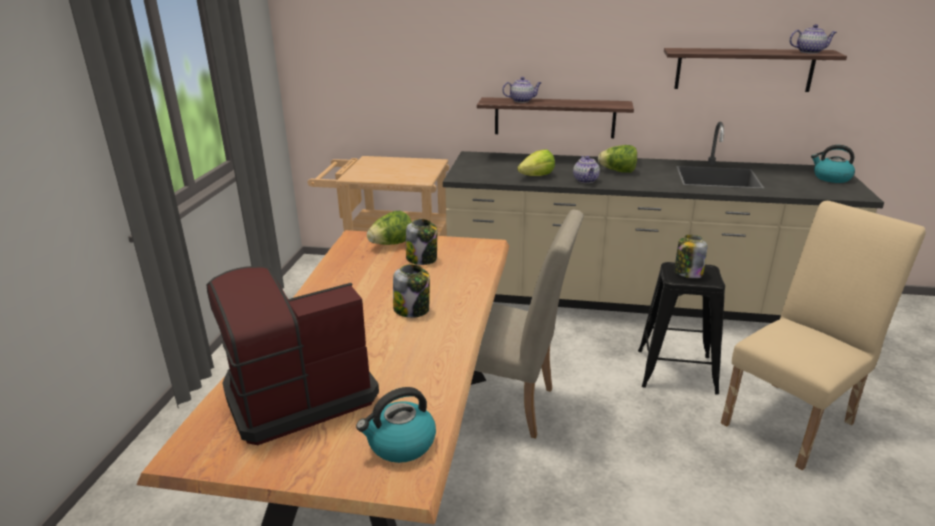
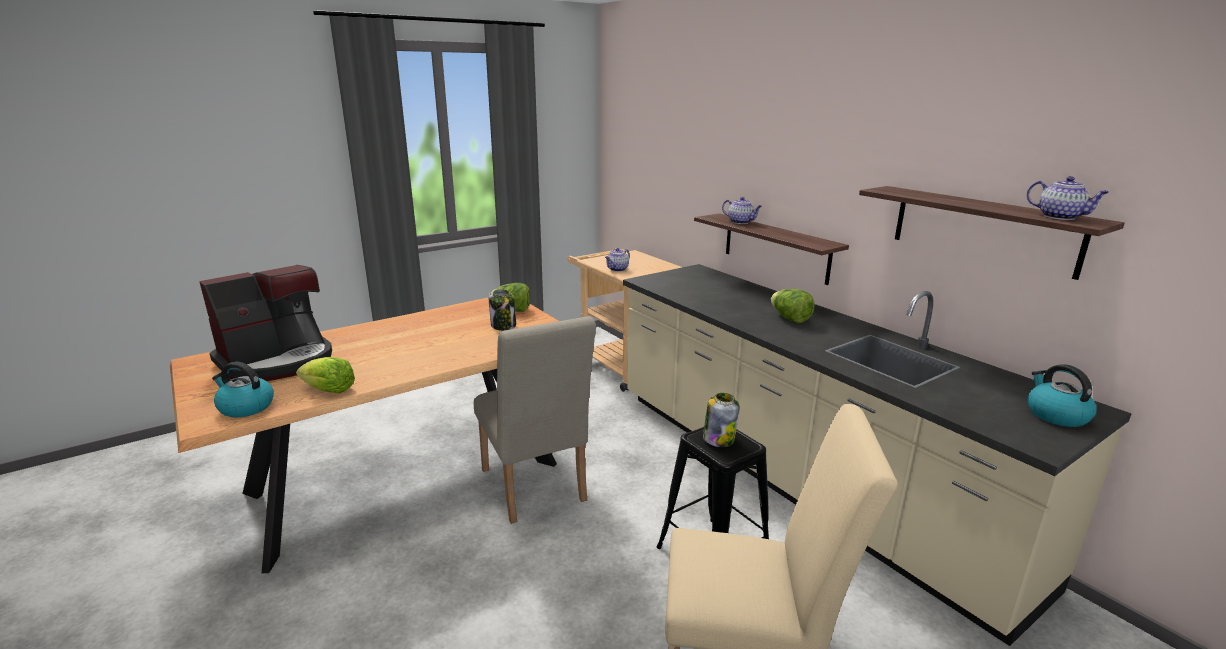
camera: 45 degrees right, 5 degrees down
coffee machine [206,266,379,445] -> coffee machine turned 120 degrees clockwise [199,265,332,381]
jar [393,264,430,318] -> none
lettuce [517,149,555,176] -> lettuce moved to [296,357,355,393]
teapot [573,156,600,183] -> teapot moved to [605,248,630,272]

